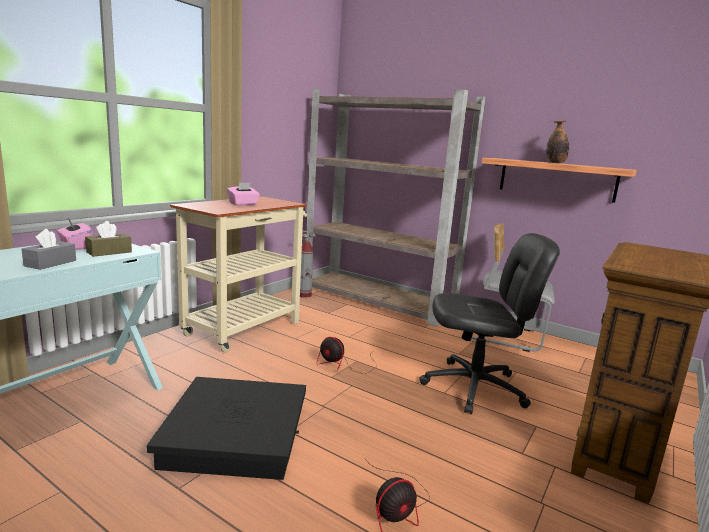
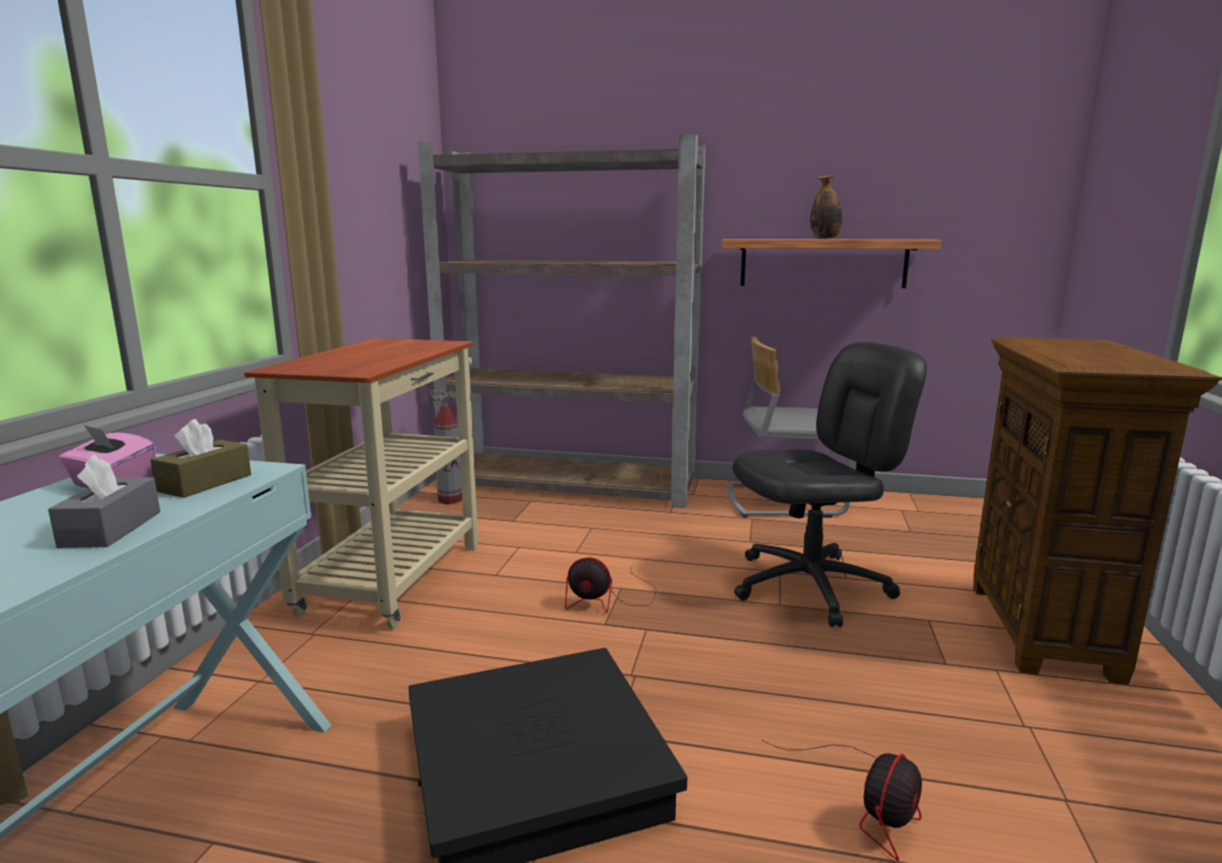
camera: 20 degrees left, 0 degrees up
pink tissue box [227,183,260,205] -> none

